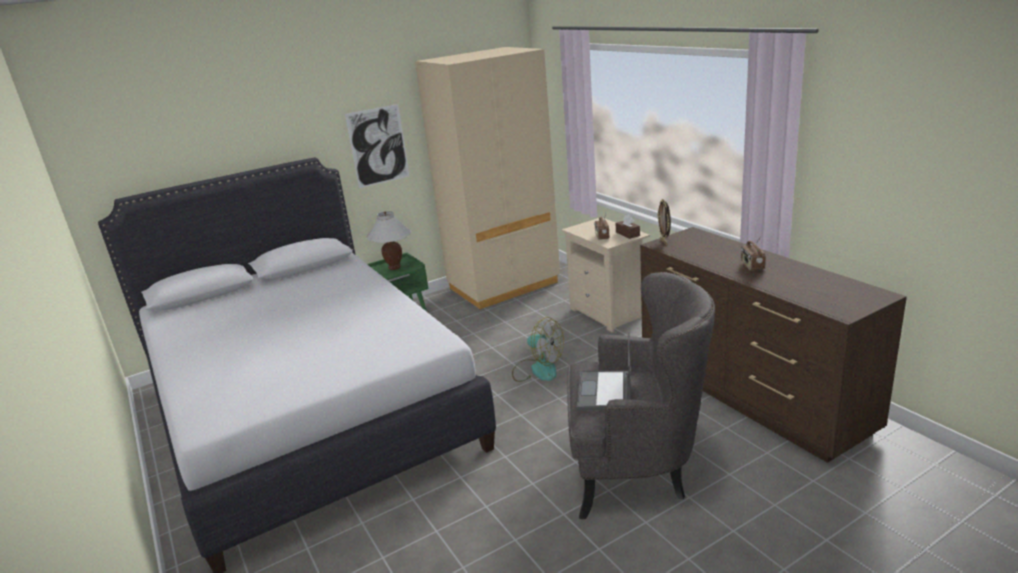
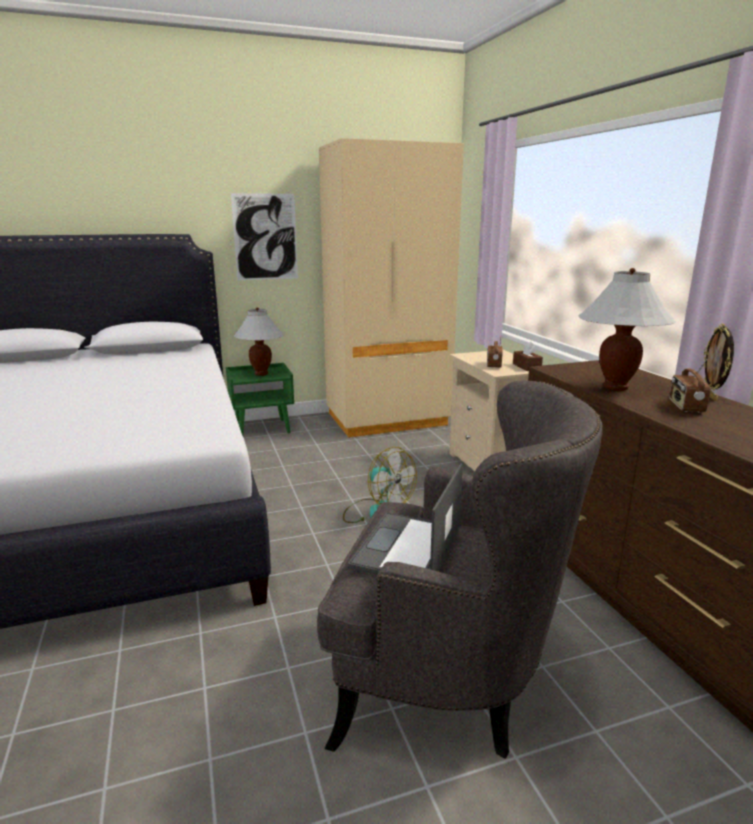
camera: 10 degrees right, 5 degrees down
picture frame [657,199,671,245] -> picture frame moved to [704,324,734,401]
none -> white table lamp [579,268,676,391]

